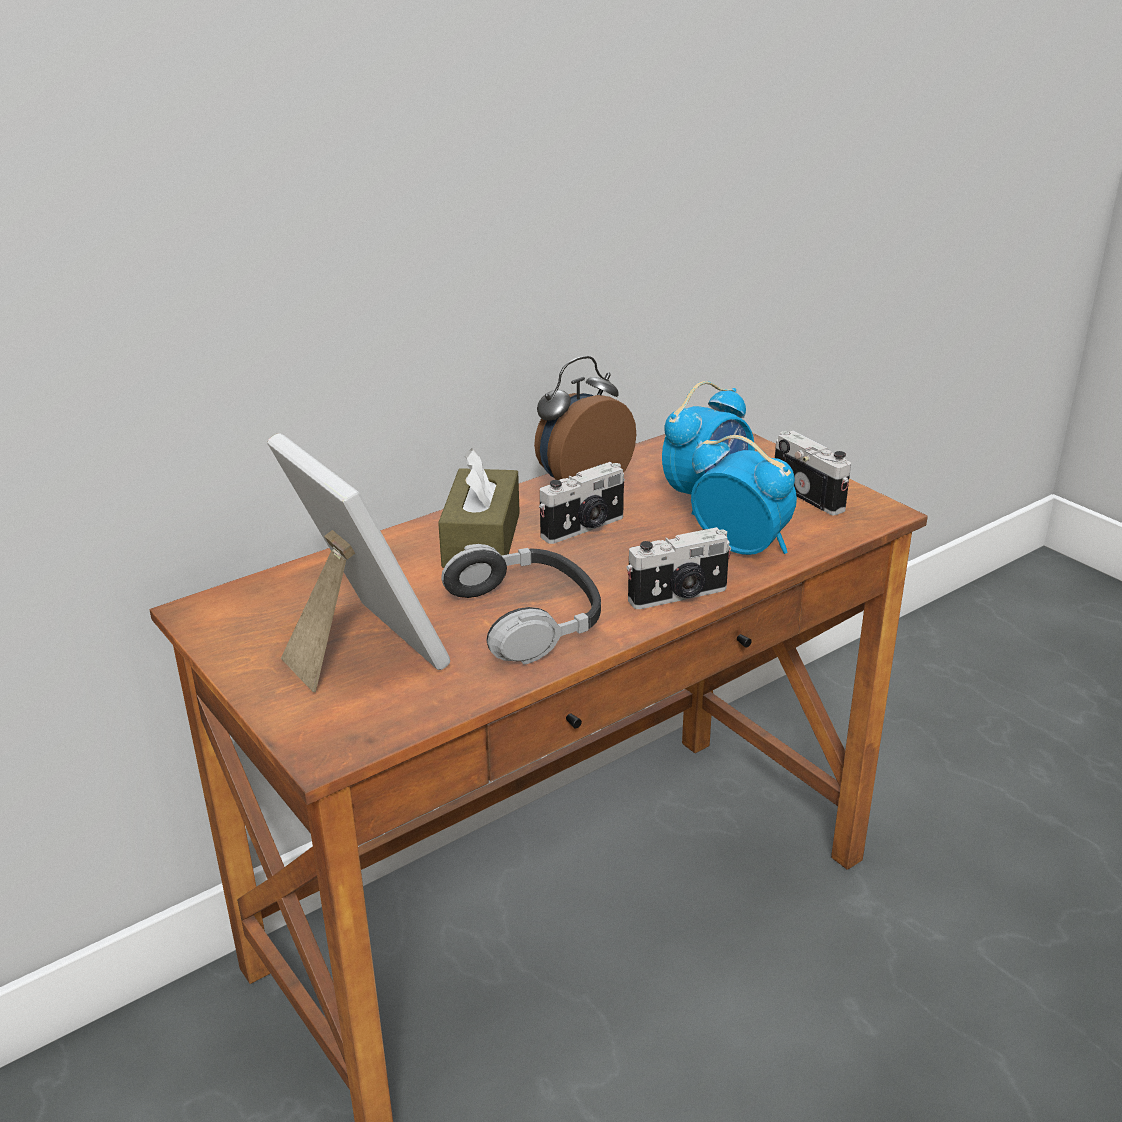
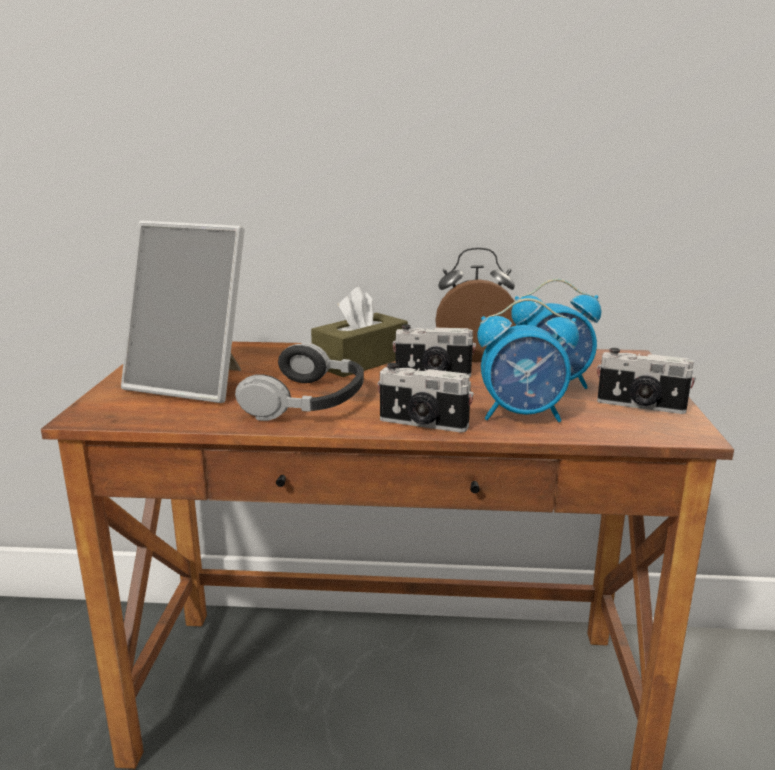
camera: 40 degrees right, 10 degrees down
picture frame [267,433,450,692] -> picture frame turned 105 degrees clockwise [121,221,245,403]
alarm clock [691,435,797,555] -> alarm clock turned 105 degrees clockwise [477,298,579,422]
camera [775,430,851,515] -> camera turned 105 degrees clockwise [597,348,696,414]

